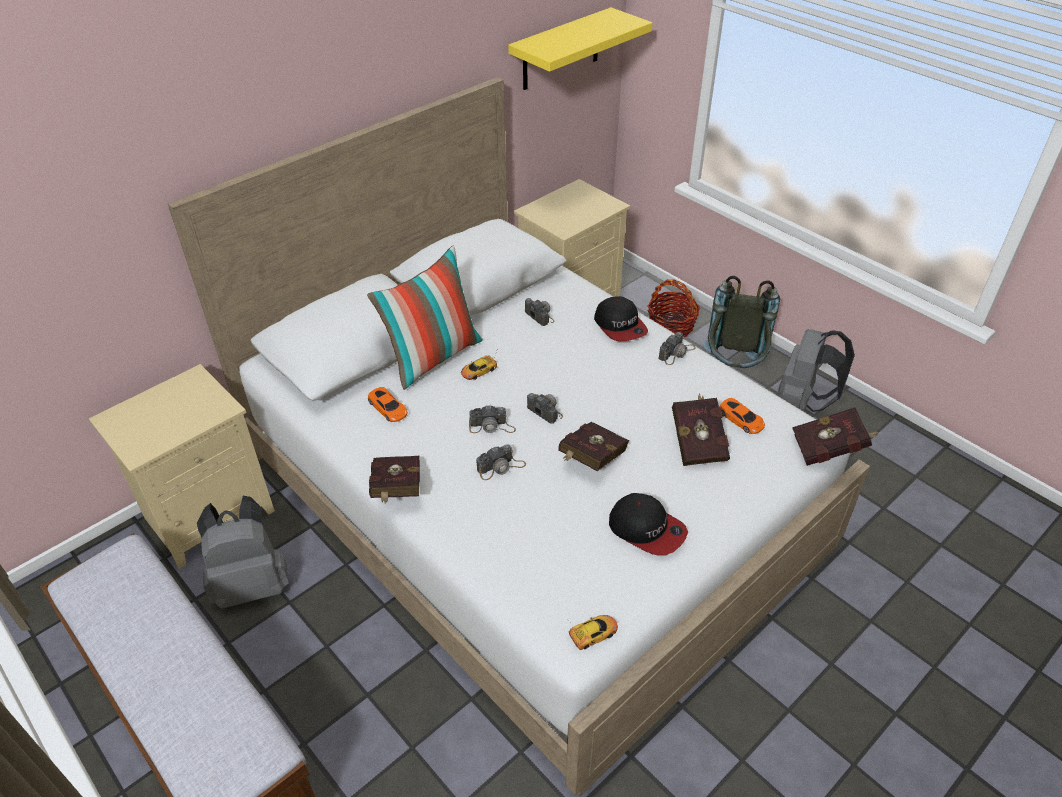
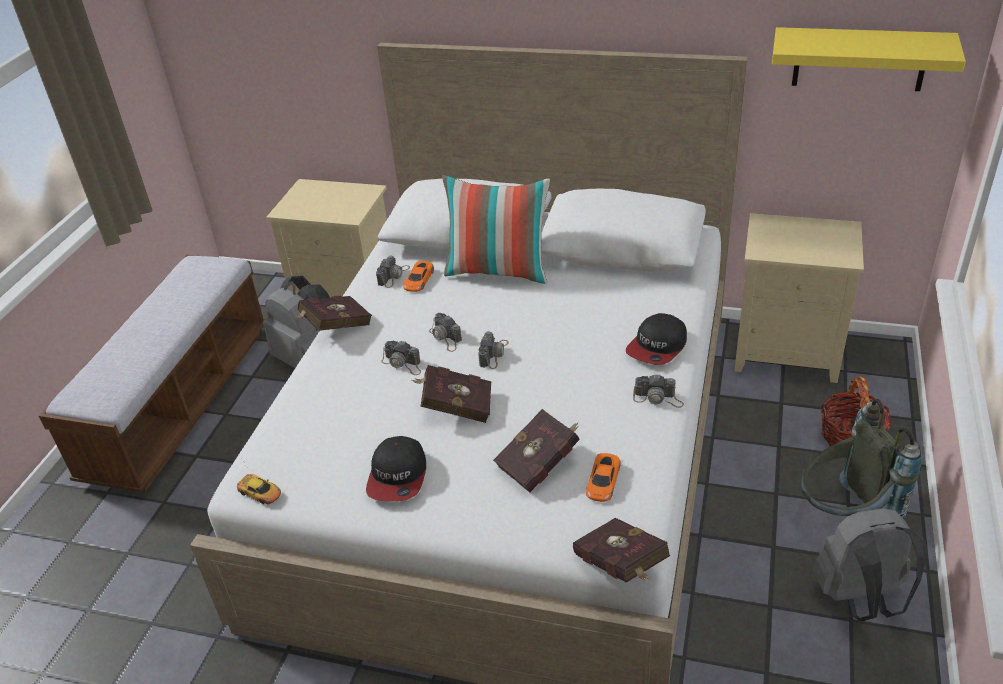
camera: 60 degrees right, 5 degrees down
toy car [461,351,497,380] -> none
camera [525,298,554,326] -> camera moved to [376,255,410,288]

